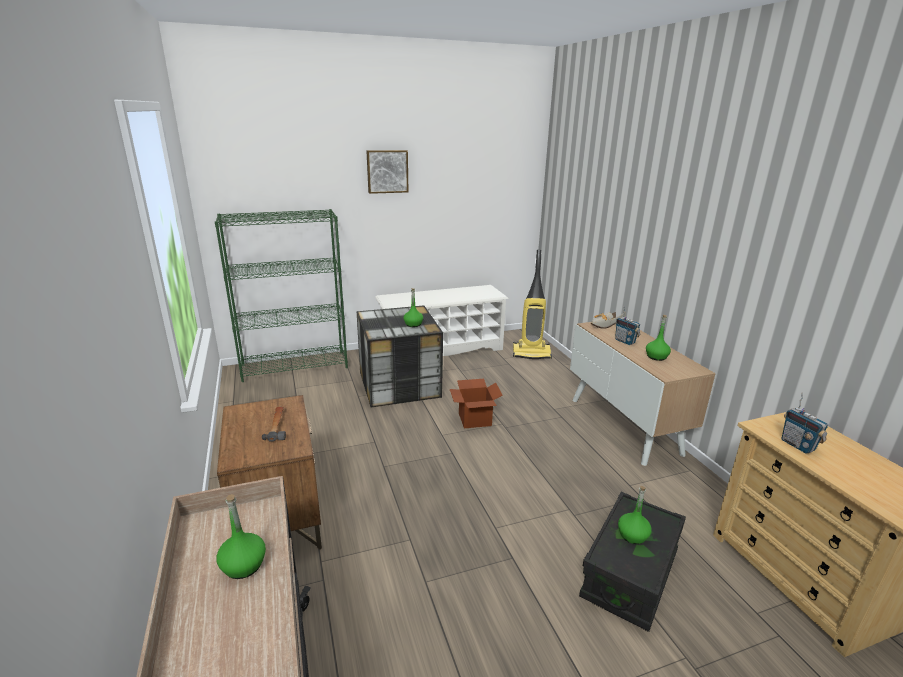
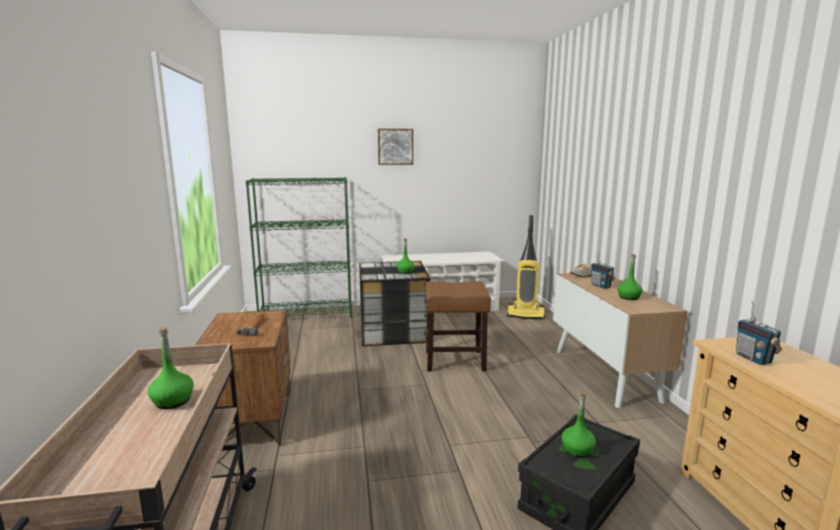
camera: 10 degrees right, 10 degrees down
cardboard box [450,379,503,428] -> brown stool [425,281,491,372]

